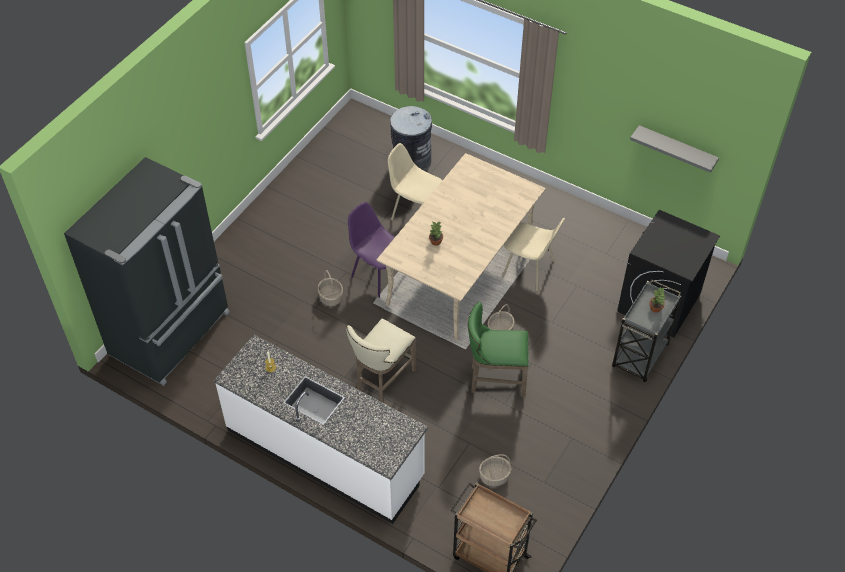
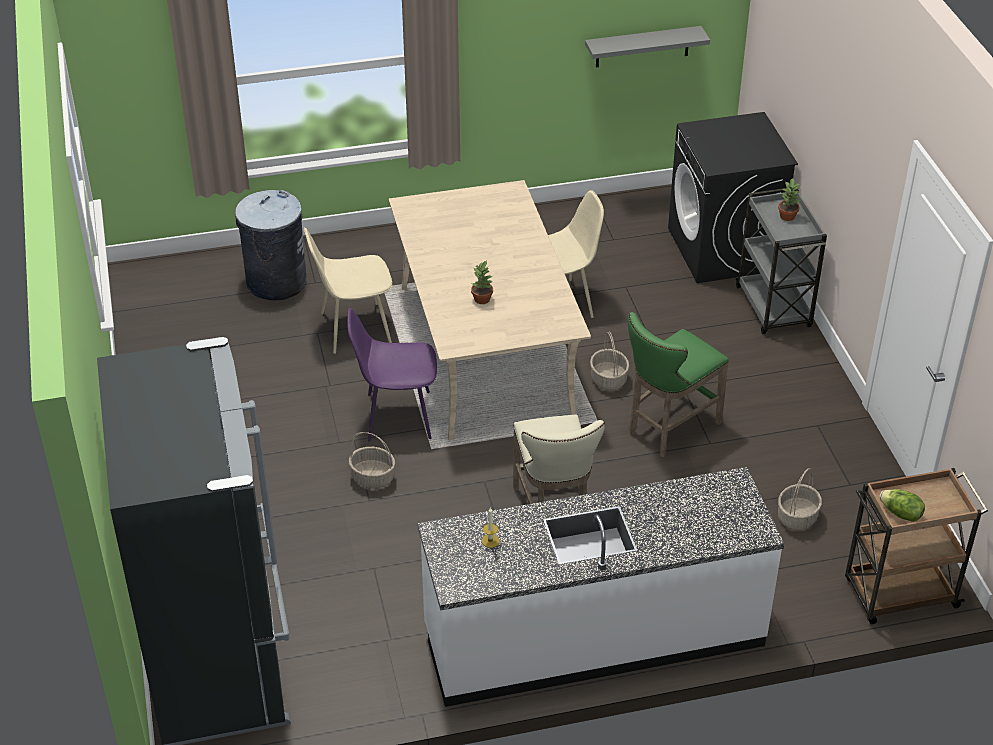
camera: 45 degrees left, 10 degrees down
none -> lettuce [879,489,925,522]

